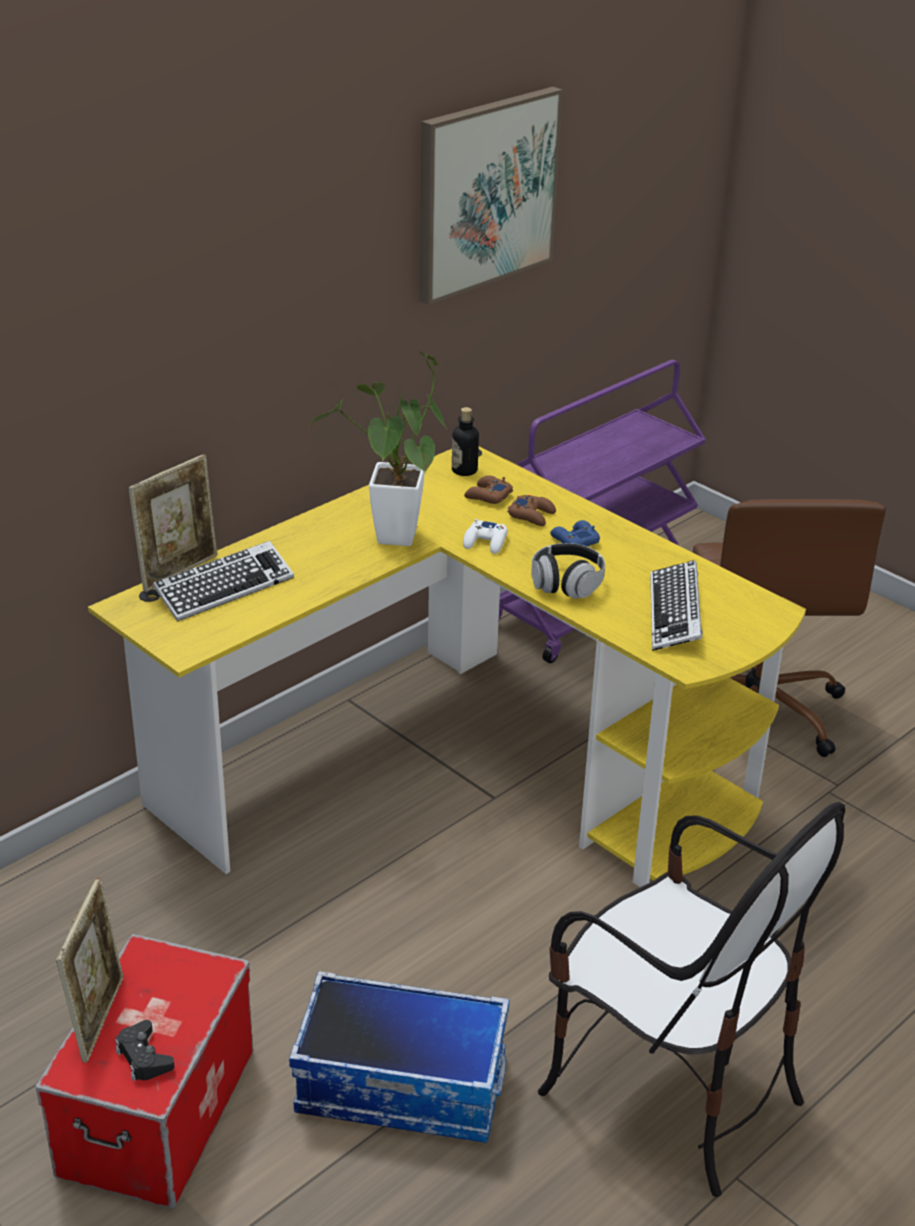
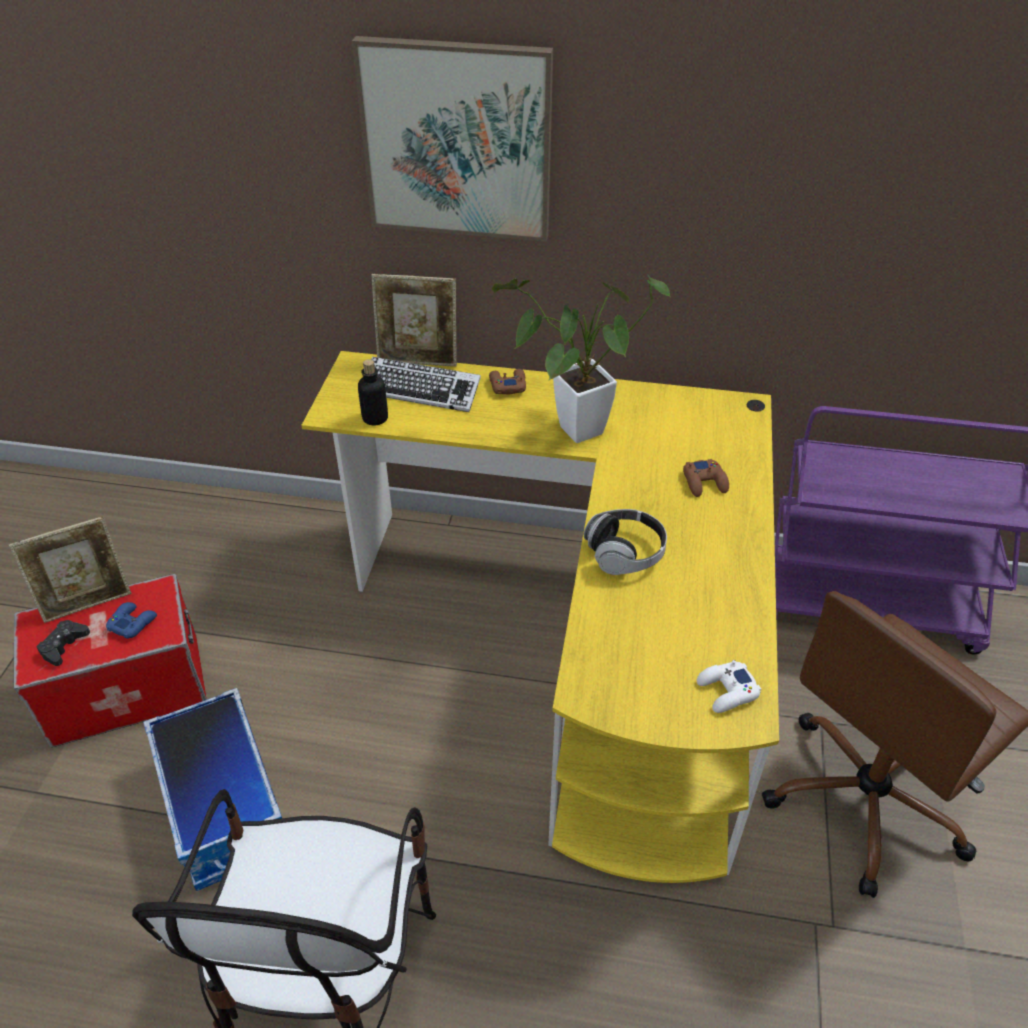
camera: 55 degrees right, 10 degrees up
picture [420,87,563,305] -> picture moved to [352,36,553,242]
bottle [452,407,479,476] -> bottle moved to [358,359,388,425]
white game controller [463,518,508,554] -> white game controller moved to [697,660,761,713]
brown game controller [464,475,513,504] -> brown game controller moved to [489,369,526,395]
blue game controller [550,520,600,547] -> blue game controller moved to [106,602,157,639]
keyboard [650,560,703,651] -> none

